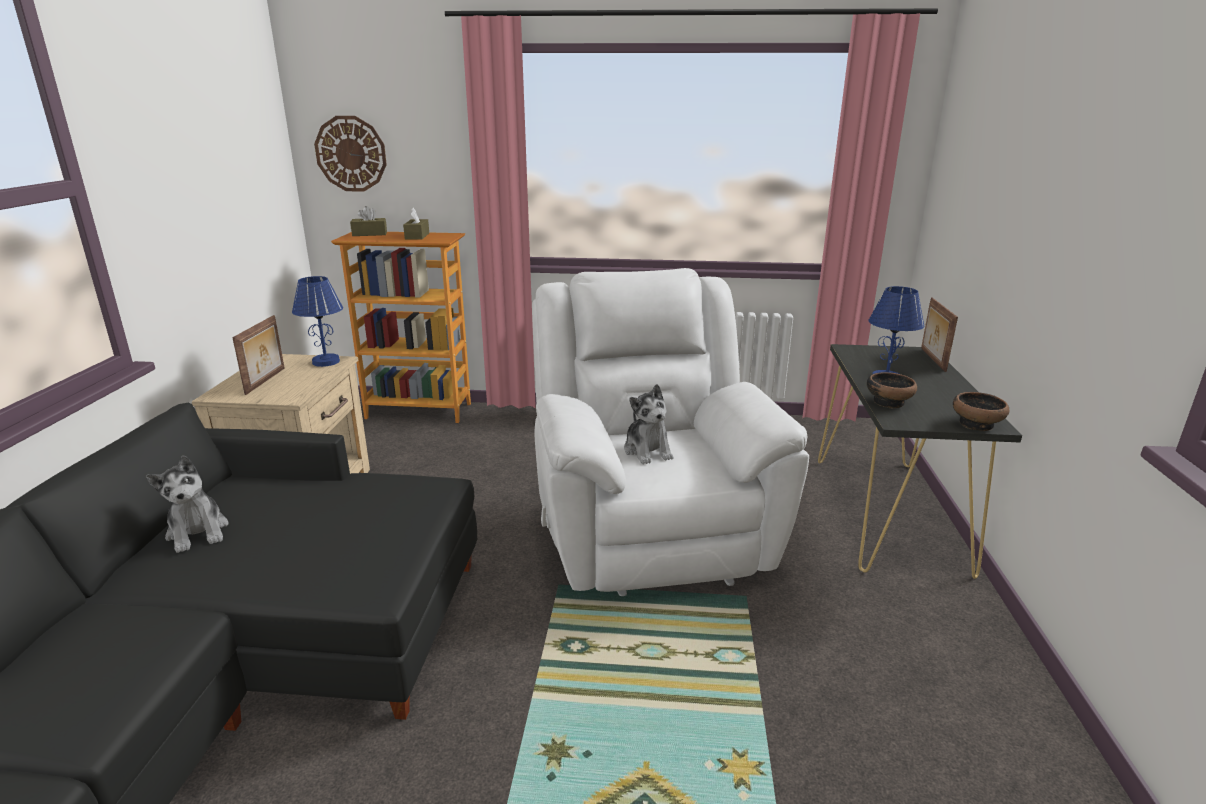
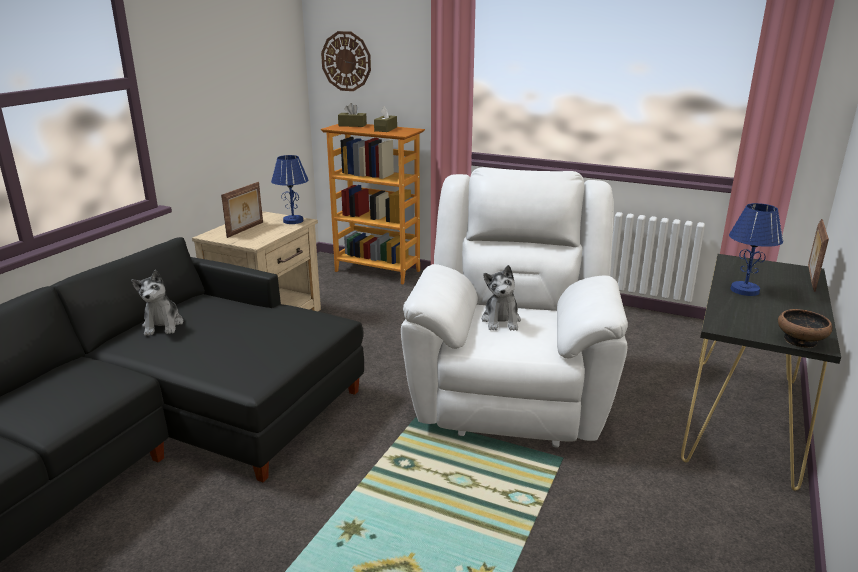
camera: 20 degrees right, 0 degrees up
bowl [867,372,917,409] -> none

